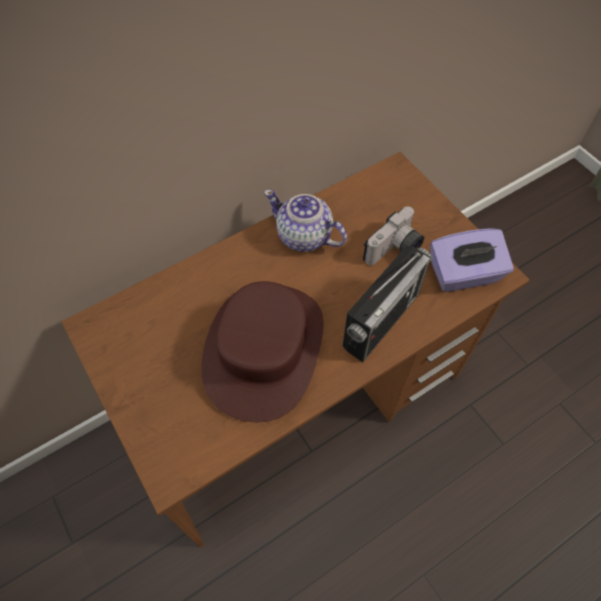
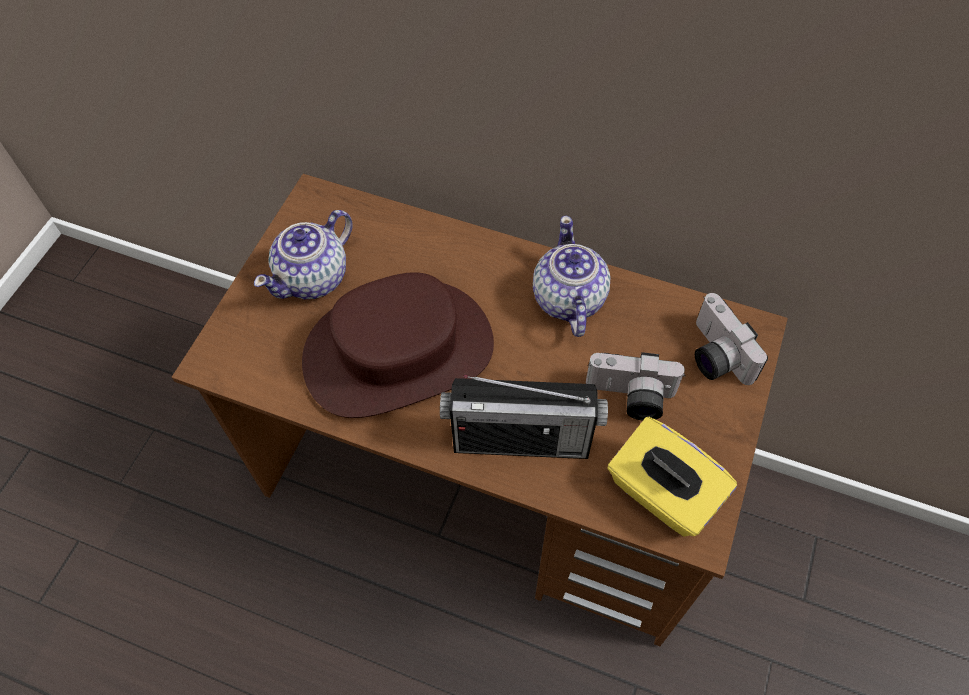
camera: 55 degrees right, 0 degrees up
purple tissue box [430,228,514,292] -> yellow tissue box [607,417,737,537]
none -> teapot [254,210,353,299]
none -> camera [695,293,768,385]

